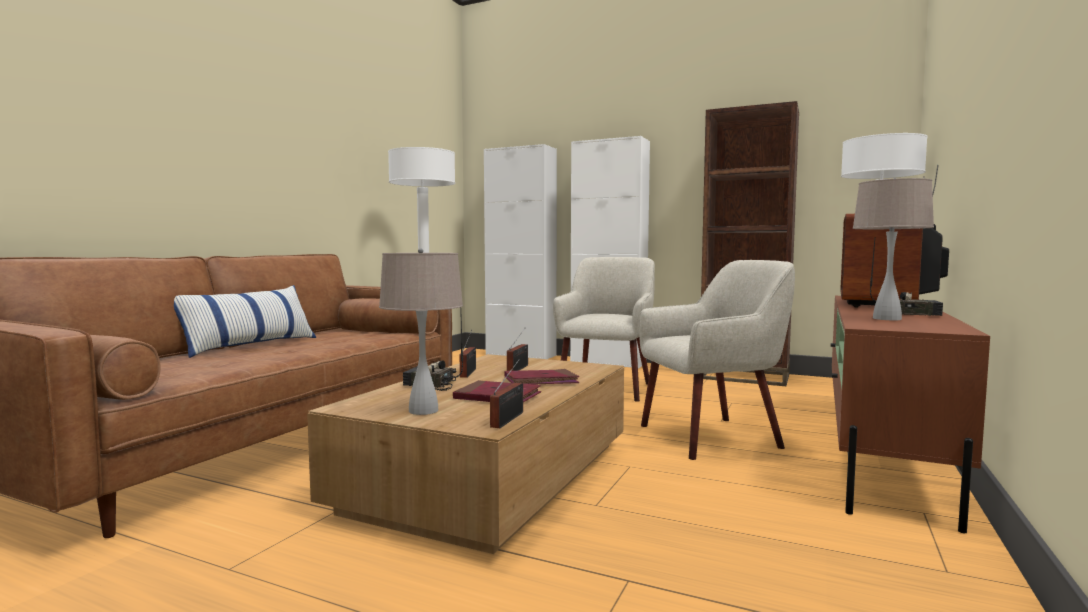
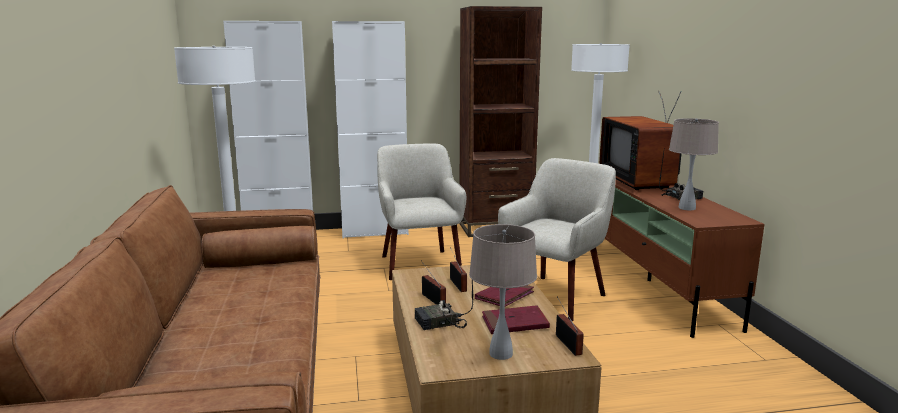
camera: 35 degrees left, 10 degrees up
pillow [174,285,316,358] -> none

